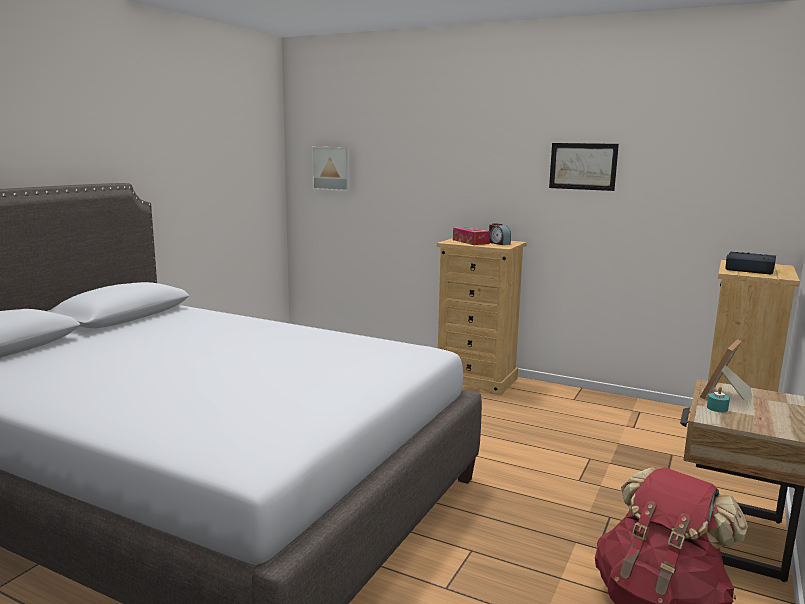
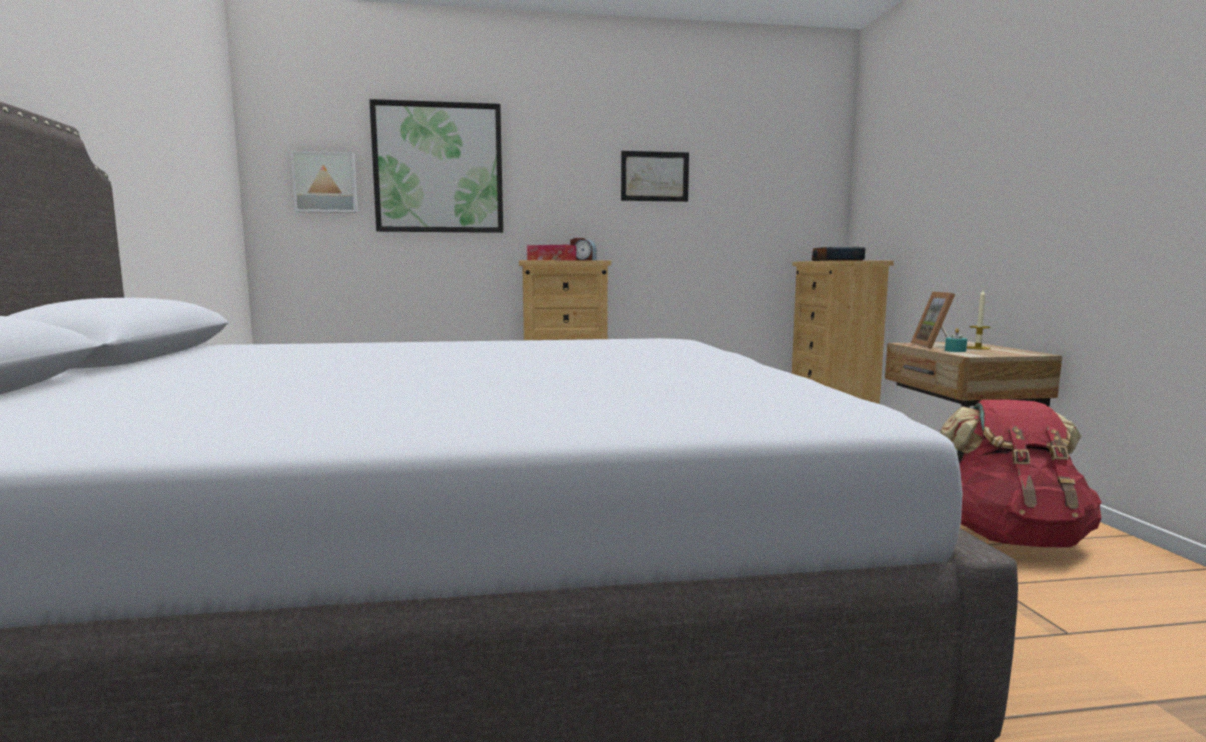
camera: 35 degrees left, 5 degrees down
none -> picture [369,99,503,233]
none -> candle [967,290,991,350]

